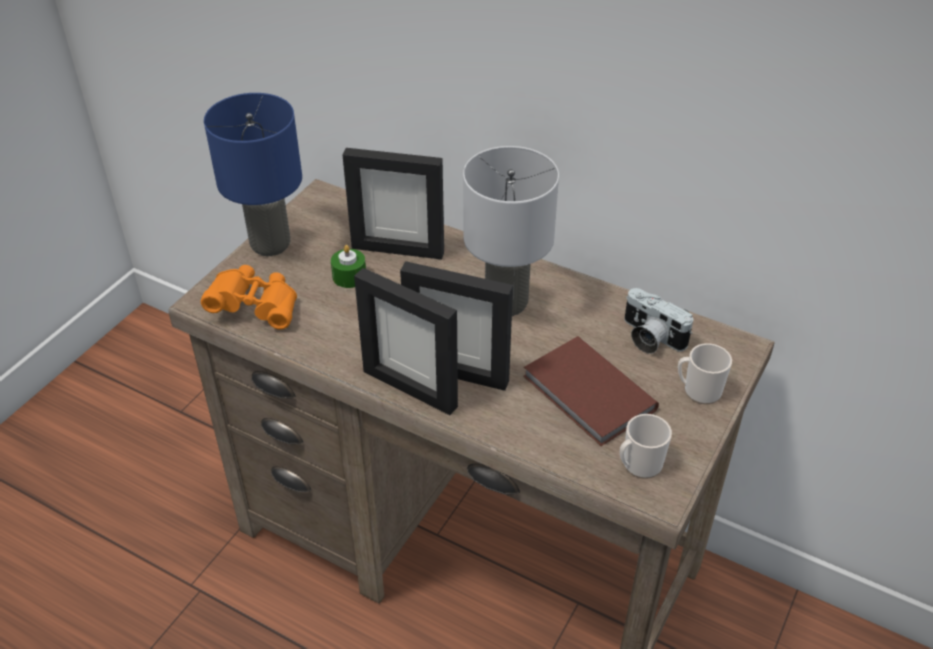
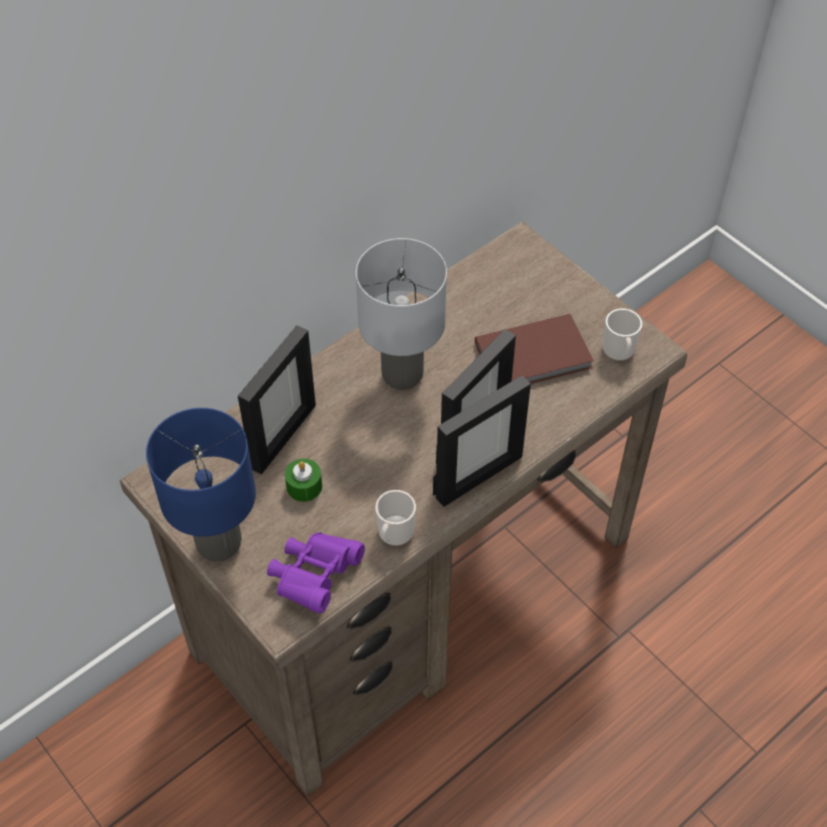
camera: 70 degrees left, 10 degrees up
orange binoculars [201,265,297,329] -> purple binoculars [267,532,365,613]
camera [624,288,693,354] -> none
mug [678,343,732,404] -> mug moved to [375,490,416,546]

